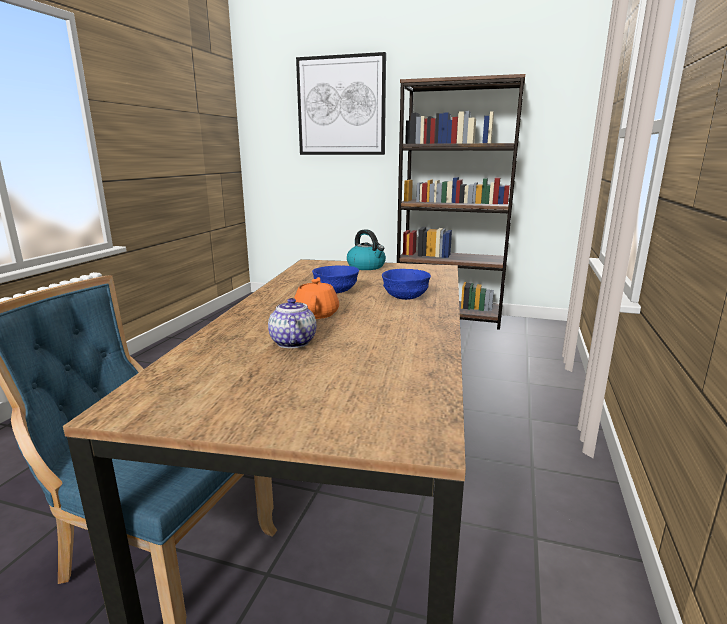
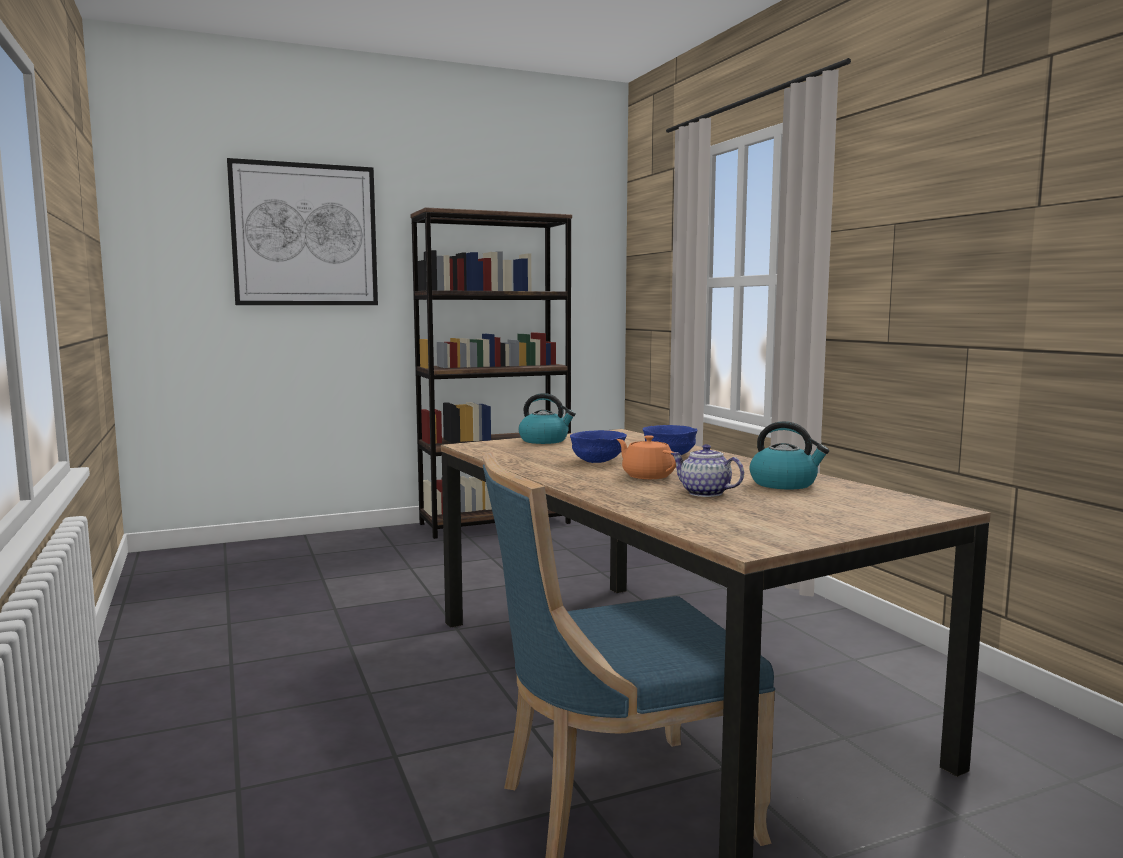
camera: 40 degrees left, 10 degrees down
none -> kettle [749,421,829,489]

